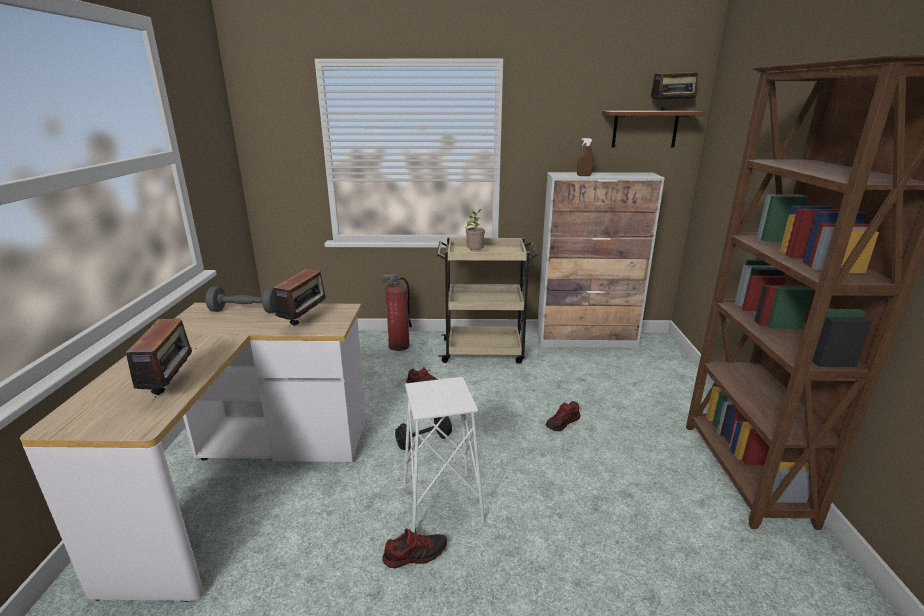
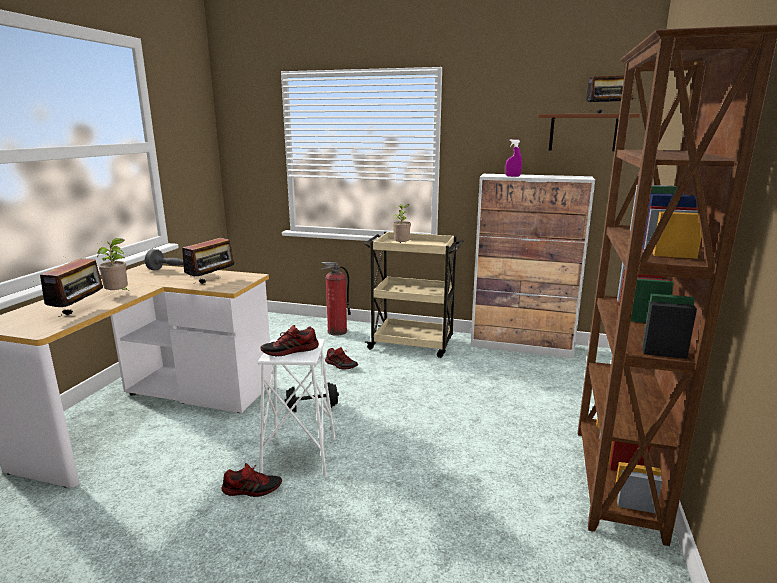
camera: 15 degrees right, 5 degrees down
shoe [546,401,580,431] -> shoe moved to [261,325,319,356]
brown spray bottle [577,138,593,176] -> purple spray bottle [505,139,522,177]
none -> potted plant [97,238,128,290]

